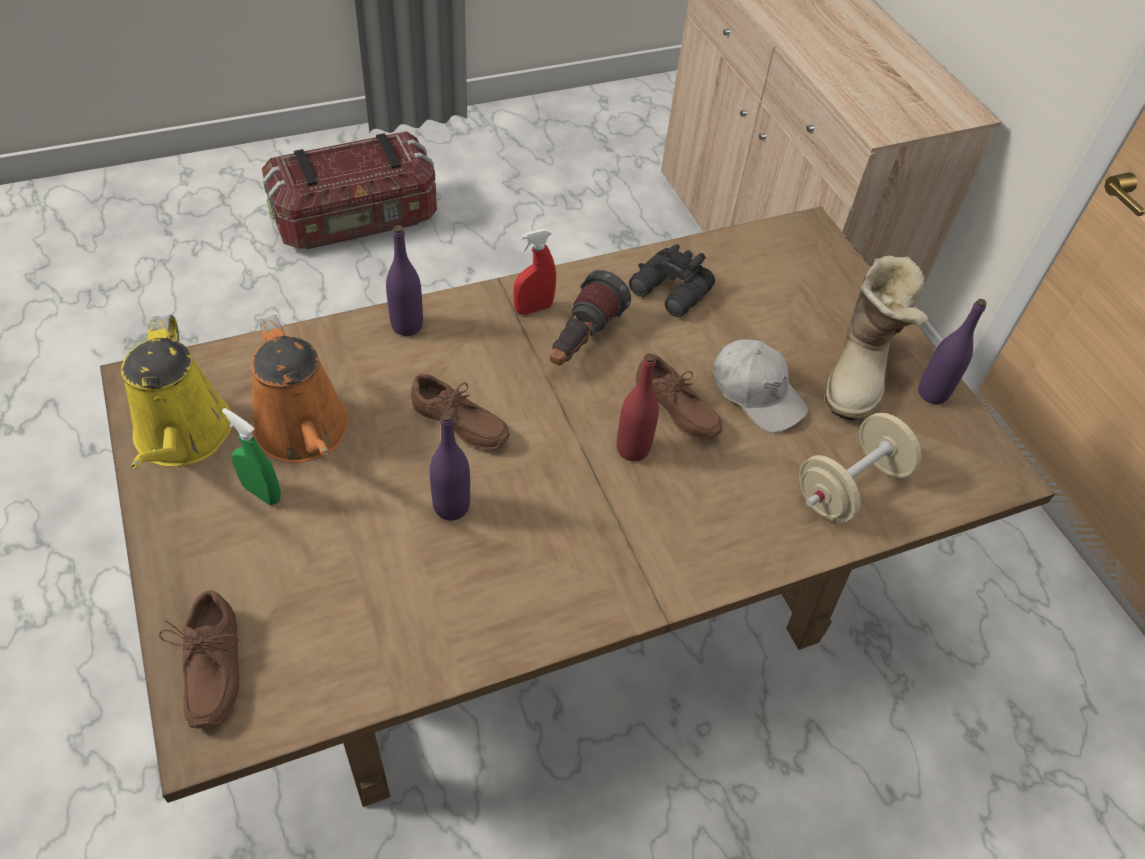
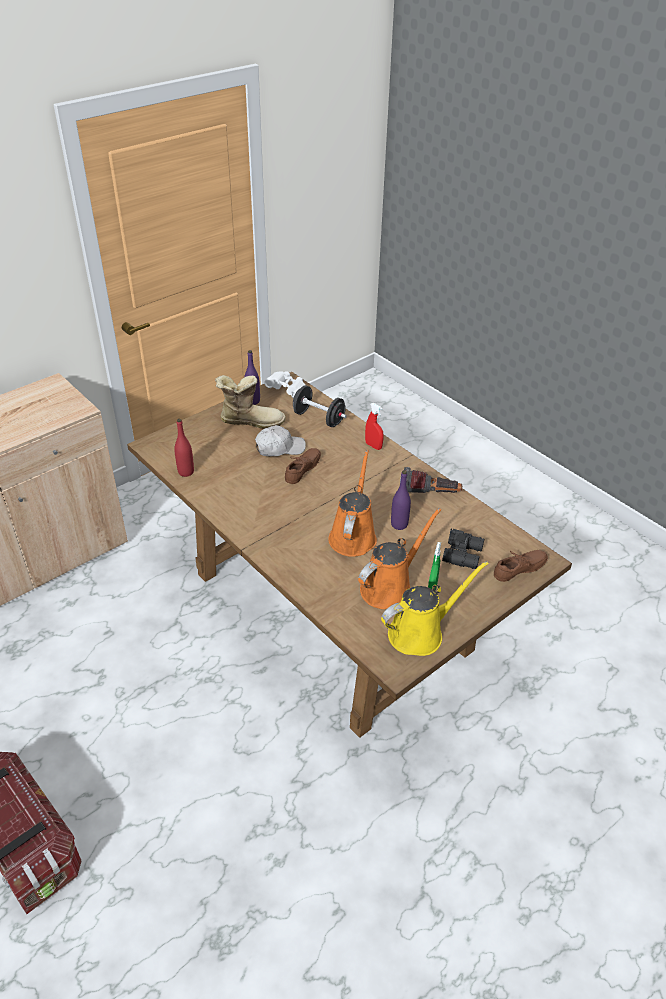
camera: 105 degrees left, 10 degrees down
purple bottle [386,225,423,336] -> none
brown shoe [411,374,510,450] -> orange watering can [328,450,377,557]
red spray bottle [513,229,556,315] -> red spray bottle moved to [365,403,384,450]
flashlight [550,270,631,365] -> flashlight moved to [400,467,462,493]
red bottle [617,353,659,461] -> red bottle moved to [174,419,194,477]
black binoculars [629,244,715,317] -> black binoculars moved to [442,529,484,569]
white cap [713,339,808,433] -> white cap turned 45 degrees clockwise [255,425,306,456]
beige dumbbell [799,413,922,523] -> black dumbbell [292,385,347,427]
none -> white binoculars [264,371,305,396]

